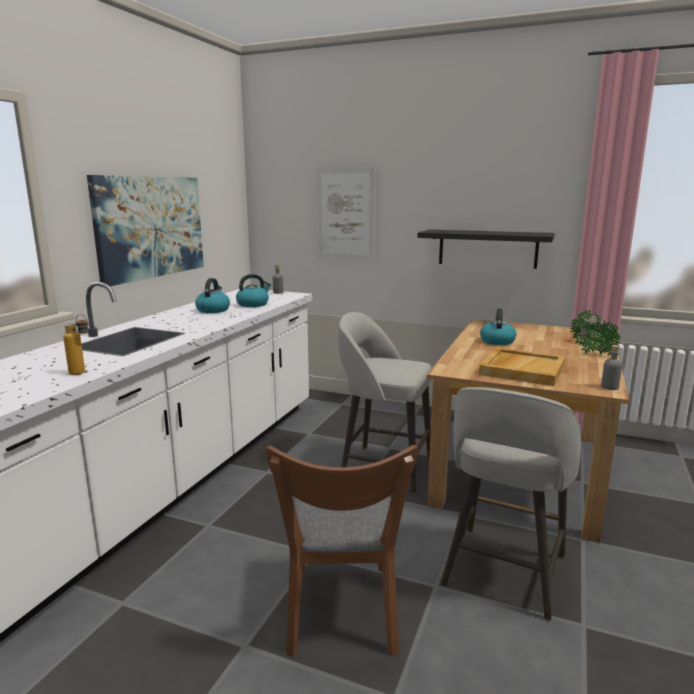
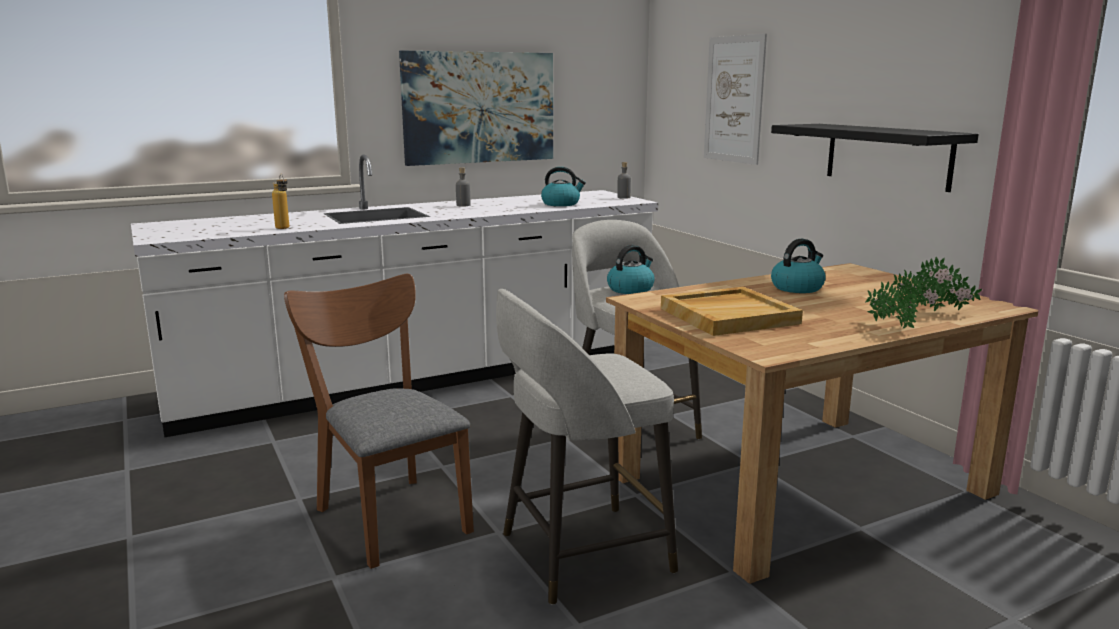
camera: 40 degrees right, 0 degrees up
kettle [195,278,230,313] -> kettle moved to [607,245,655,294]
brown chair [265,445,418,657] -> brown chair turned 105 degrees clockwise [284,274,474,569]
grey bottle [601,345,622,390] -> grey bottle moved to [456,167,471,207]

